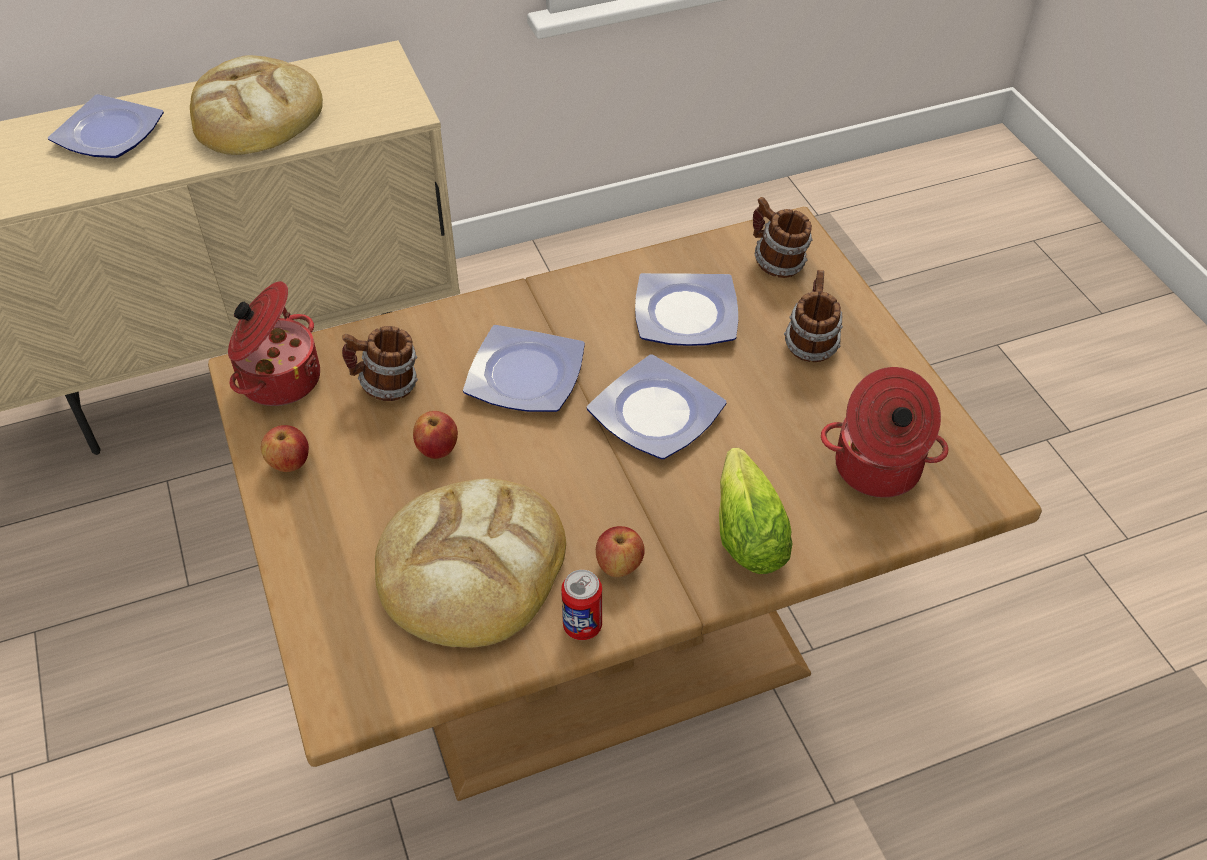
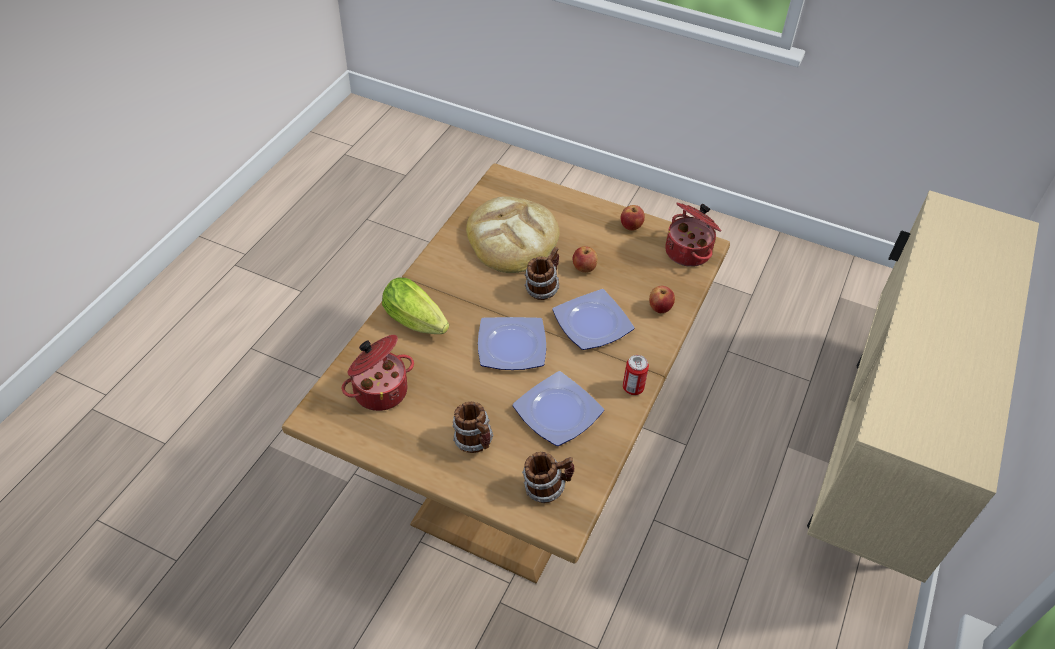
camera: 135 degrees right, 0 degrees up
plate [48,94,164,158] -> none
bread [190,55,323,155] -> none
mug [342,326,418,401] -> mug moved to [525,247,559,300]
can [561,570,602,640] -> can moved to [623,355,649,395]
apple [596,526,645,577] -> apple moved to [649,286,675,313]

